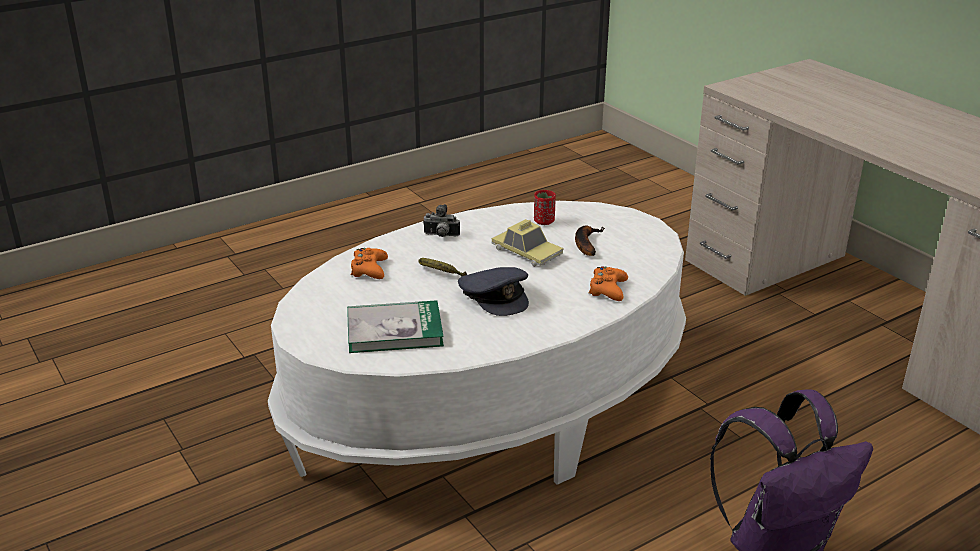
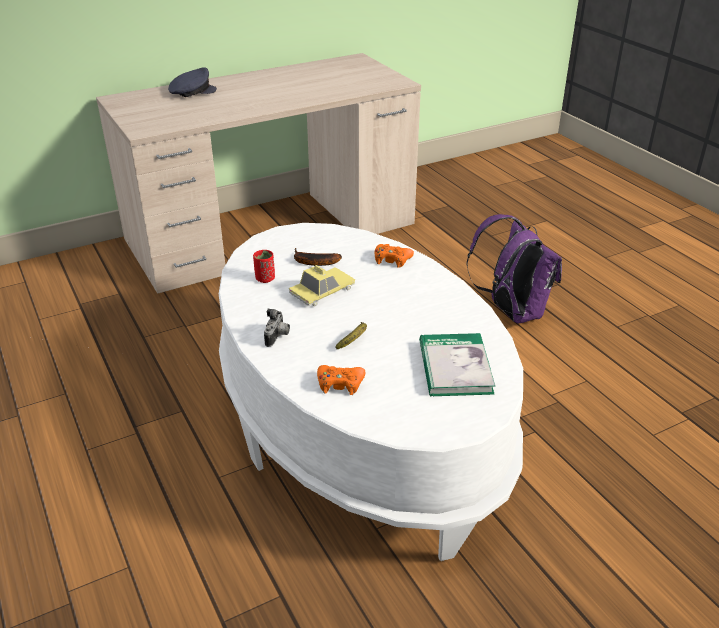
camera: 85 degrees left, 5 degrees up
grey cap [458,267,529,316] -> grey cap moved to [168,67,217,97]

